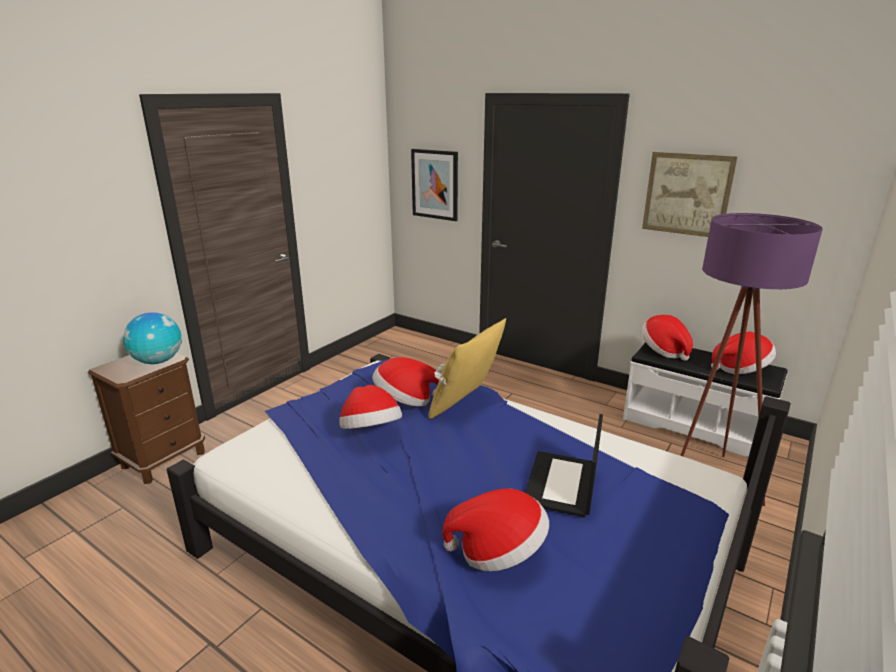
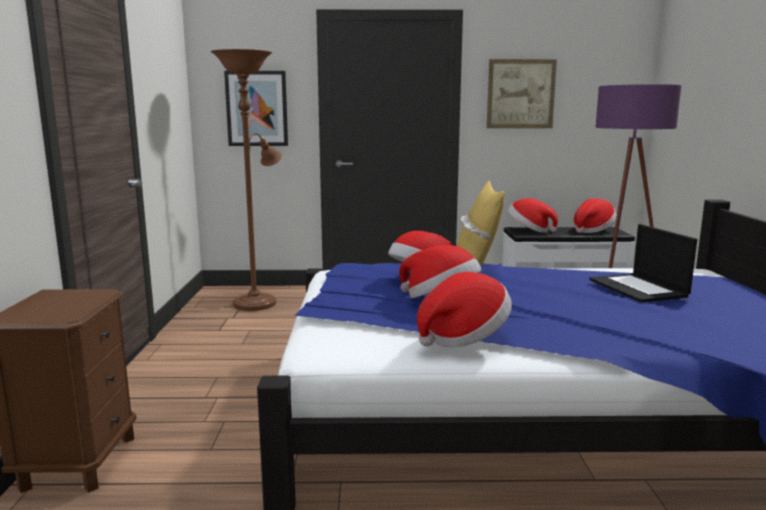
camera: 35 degrees left, 10 degrees down
globe [123,312,182,364] -> none
hat [442,488,549,571] -> hat moved to [417,272,512,347]
none -> brown floor lamp [210,49,282,311]

